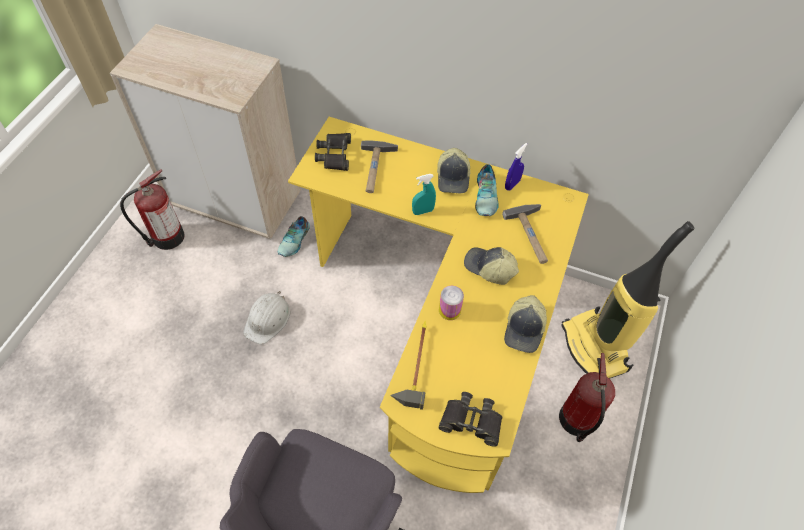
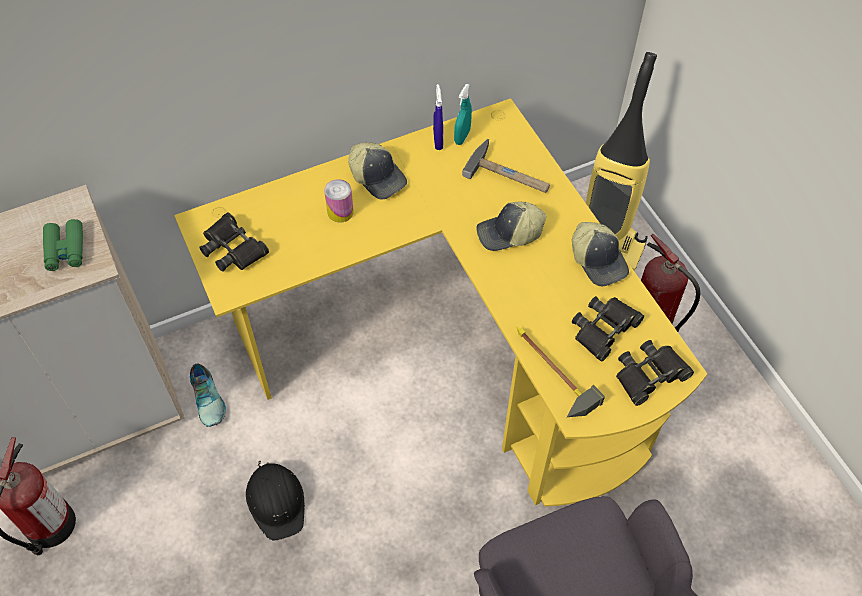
camera: 45 degrees left, 0 degrees up
white hard hat [243,291,291,344] -> black hard hat [246,461,305,541]
hammer [361,141,398,193] -> none
turquoise spray bottle [412,174,436,215] -> turquoise spray bottle moved to [454,84,472,145]
can [439,286,464,320] -> can moved to [324,179,354,223]
shoe [475,164,498,216] -> none
none -> green binoculars [43,219,83,271]
none -> black binoculars [572,296,644,362]

